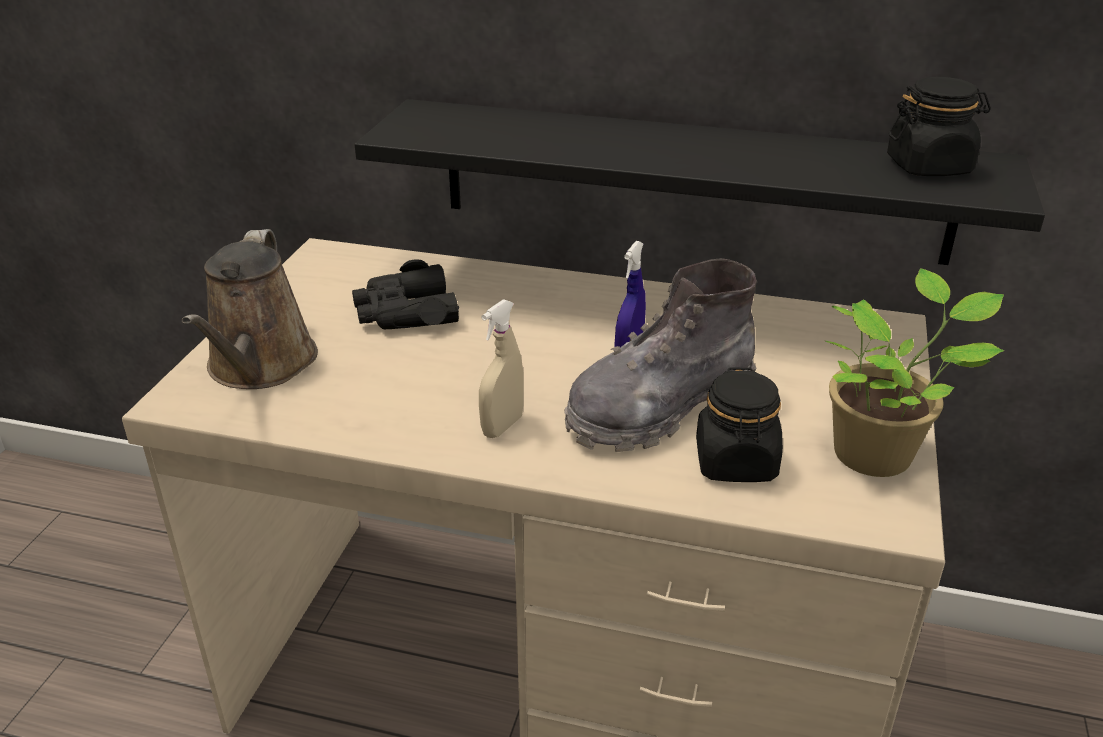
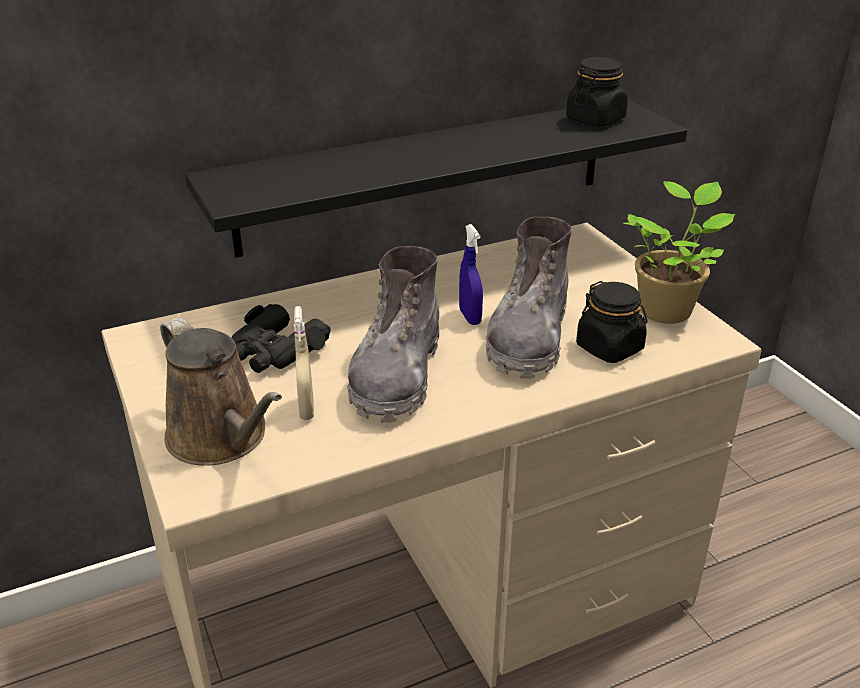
camera: 40 degrees left, 0 degrees up
beige spray bottle [479,299,524,438] -> beige spray bottle moved to [294,306,314,420]
none -> grey boot [347,246,439,423]

